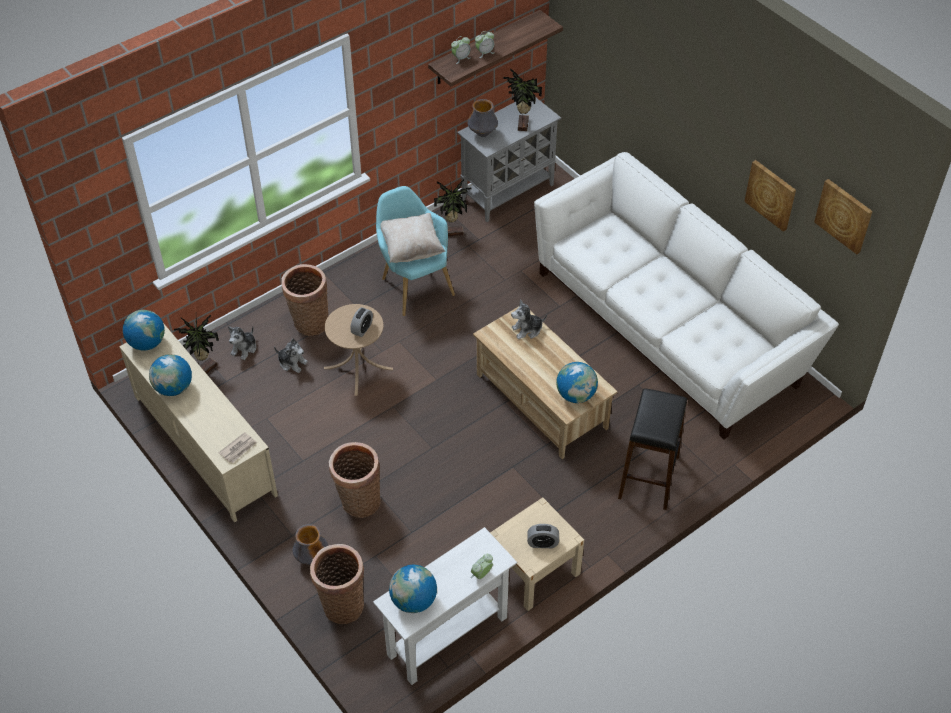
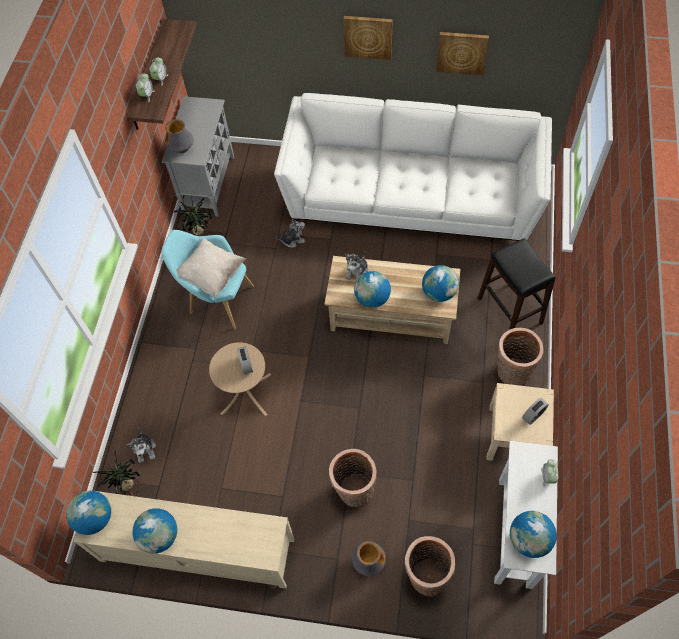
camera: 40 degrees left, 10 degrees up
newspaper [218,432,257,463] -> none
plush toy [274,338,308,373] -> plush toy moved to [276,219,305,247]
basket [281,264,329,336] -> basket moved to [498,328,544,386]
potted plant [503,66,542,131] -> none
picture [814,179,873,254] -> picture moved to [343,16,393,60]
none -> globe [354,271,391,308]

